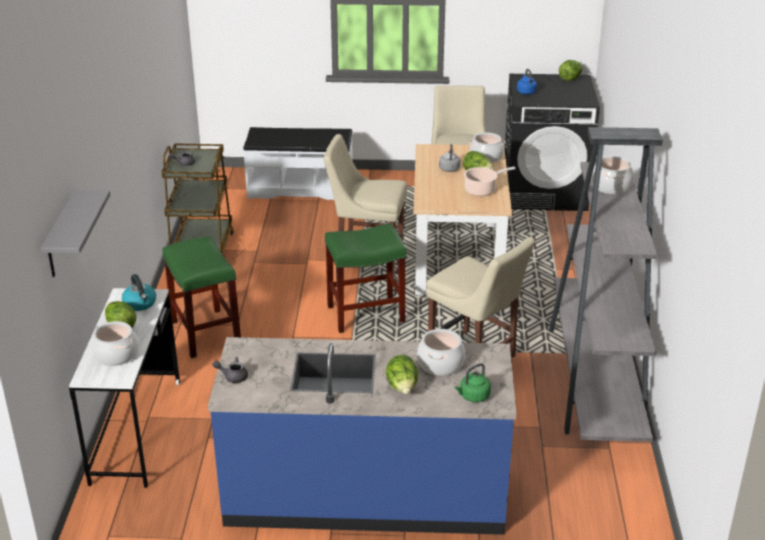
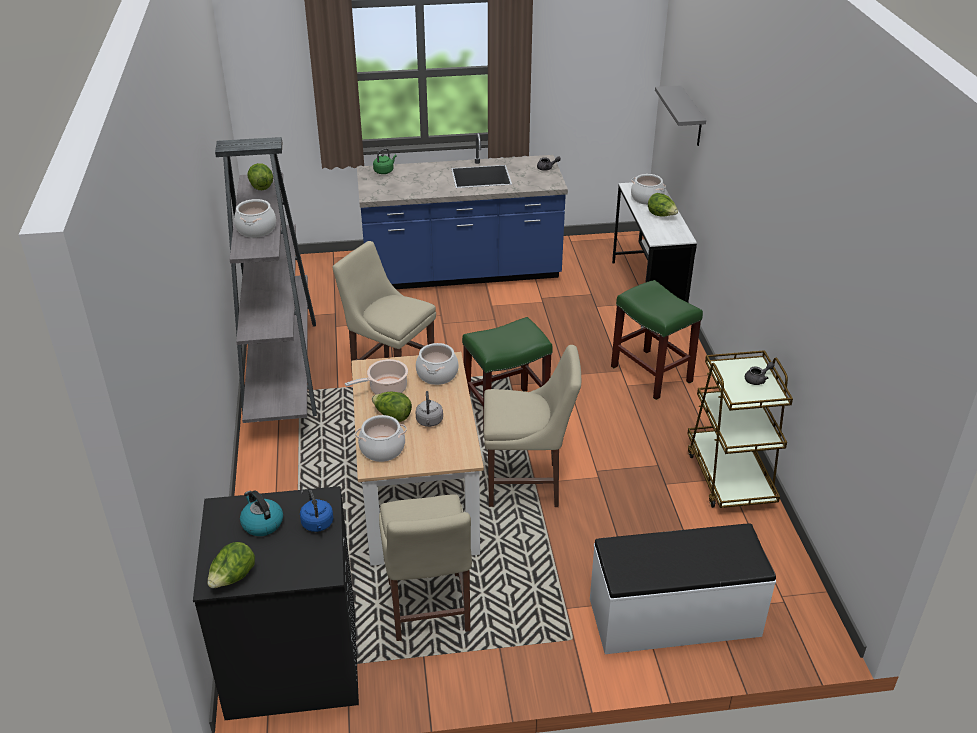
camera: 170 degrees right, 5 degrees up
kettle [122,274,156,311] -> kettle moved to [240,491,283,536]
lettuce [386,355,418,394] -> lettuce moved to [247,163,273,190]
cooking pot [417,329,465,376] -> cooking pot moved to [416,343,458,385]

